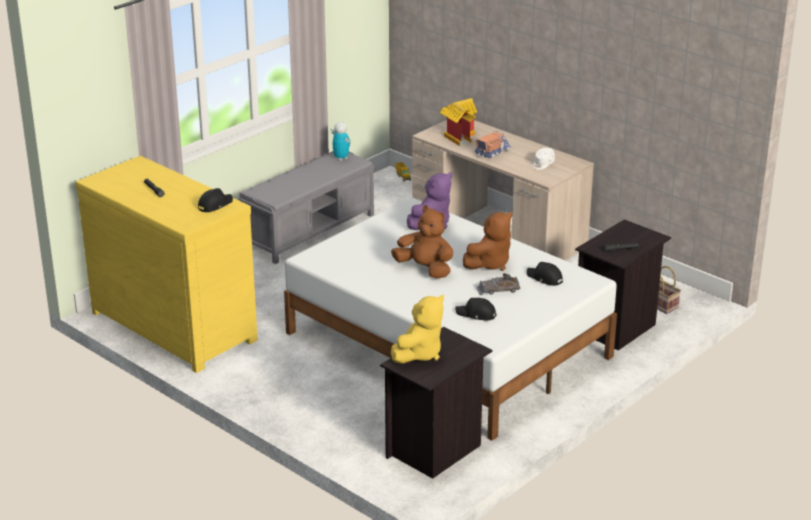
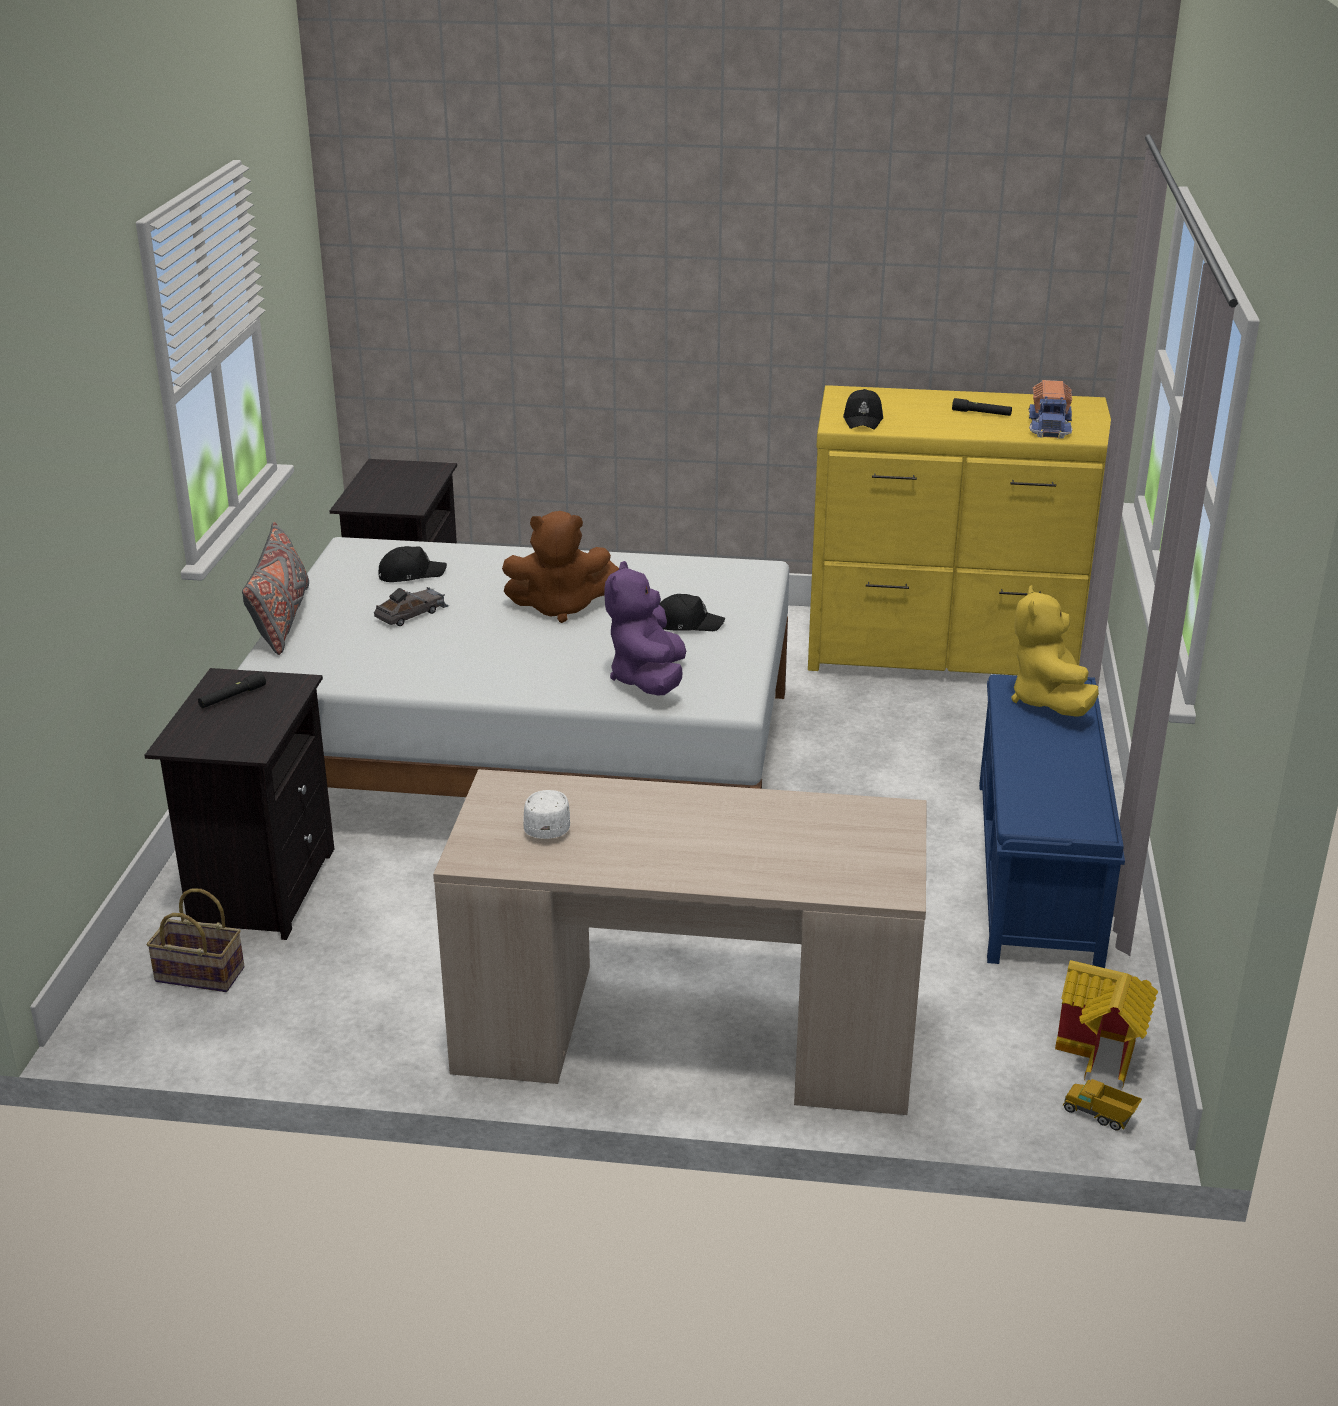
camera: 145 degrees right, 0 degrees up
grey bench [238,151,375,264] -> blue bench [979,674,1125,968]
toy robot [331,122,351,161] -> none
yellow plush toy [391,295,444,364] -> yellow plush toy moved to [1011,585,1099,717]
toy house [439,98,478,146] -> toy house moved to [1055,960,1158,1091]
brown plush toy [463,212,513,271] -> none
toy truck [475,131,512,159] -> toy truck moved to [1029,380,1073,439]
black cap [527,262,563,286] -> black cap moved to [659,594,725,631]
none -> grey pillow [242,522,309,655]

